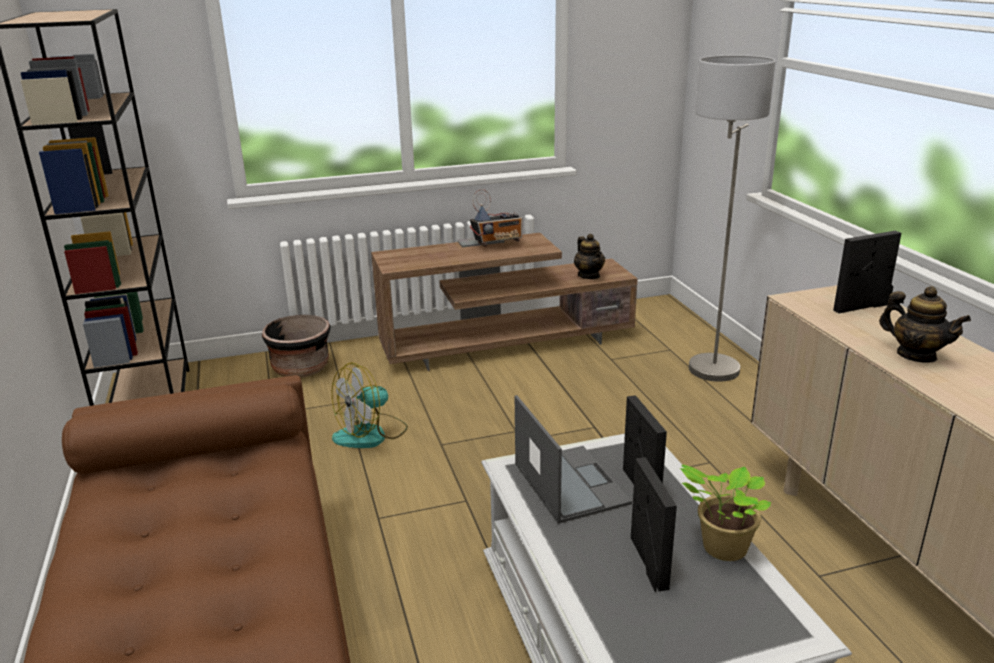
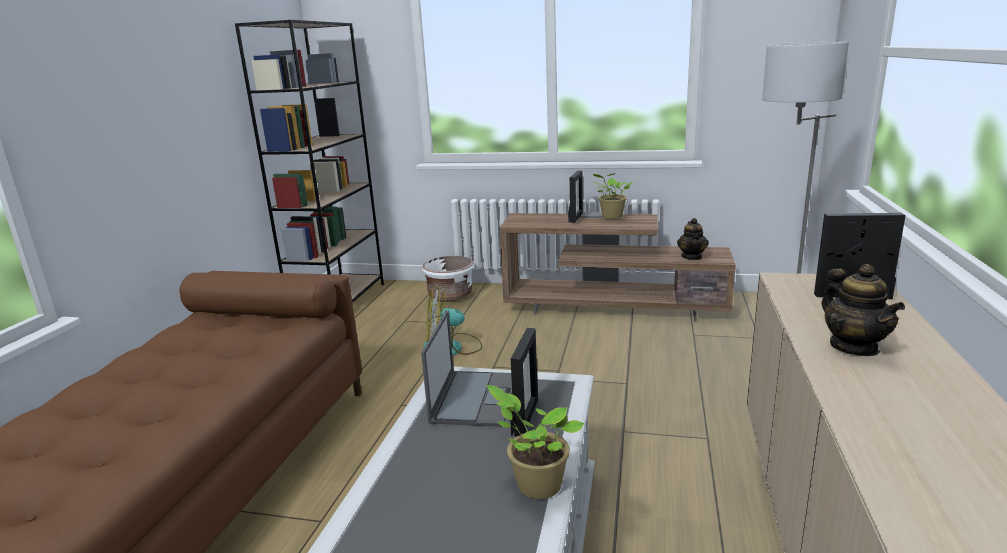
camera: 30 degrees right, 5 degrees down
black planter [262,315,331,378] -> white planter [422,256,474,302]
radio [470,189,523,247] -> potted plant [591,173,633,219]
picture frame [631,457,677,592] -> picture frame moved to [568,170,583,223]

